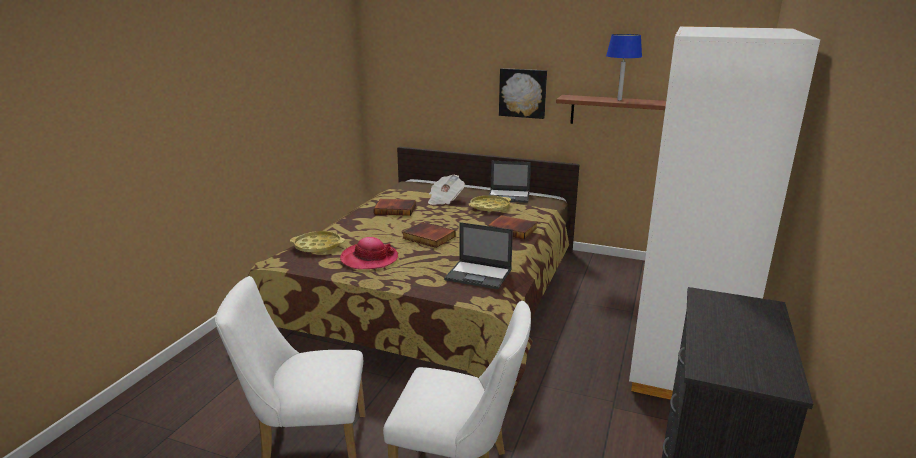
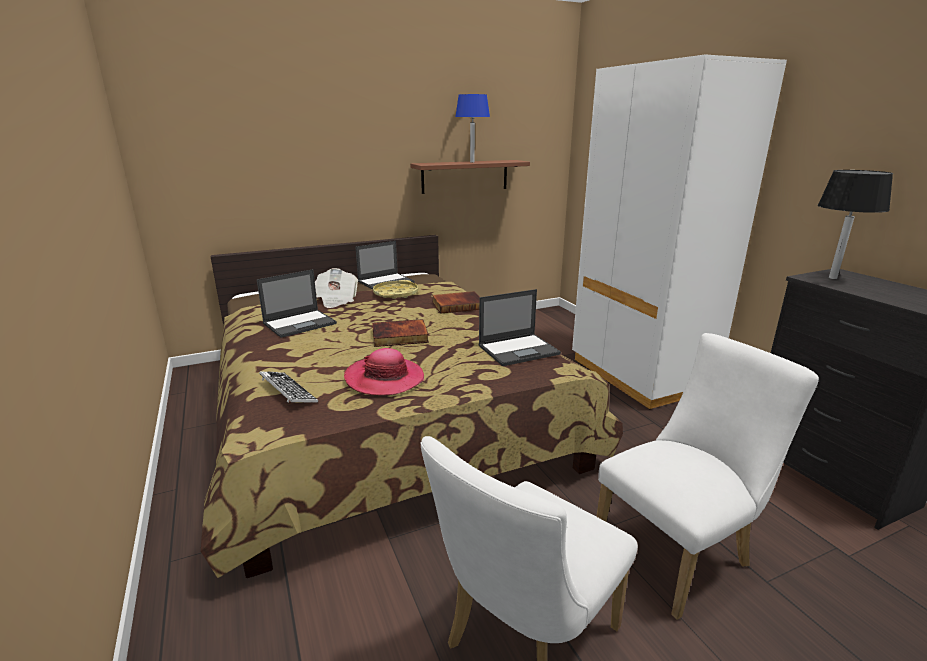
camera: 45 degrees left, 0 degrees up
yellow tray [290,231,345,253] -> keyboard [259,371,318,403]
book [374,199,416,216] -> laptop [257,269,337,338]
picture [499,68,547,119] -> none
none -> black table lamp [817,170,893,279]

